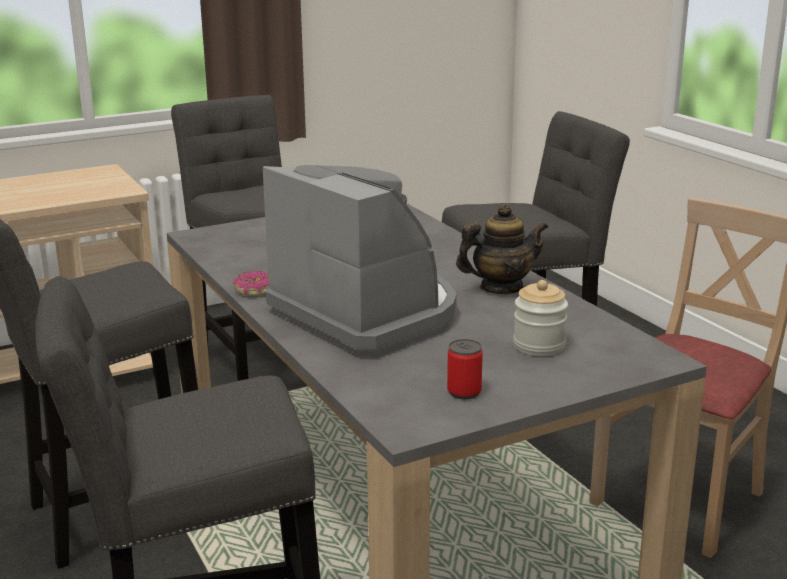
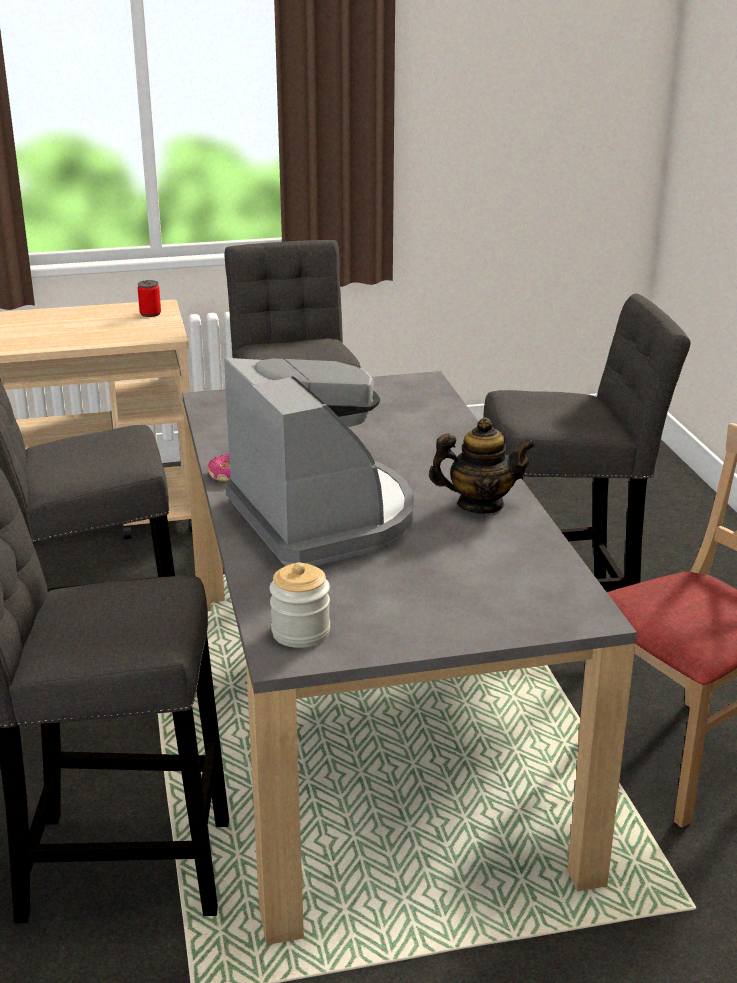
camera: 15 degrees right, 5 degrees up
can [447,339,483,399] -> can moved to [138,280,161,317]
jar [513,280,568,356] -> jar moved to [270,562,330,648]

